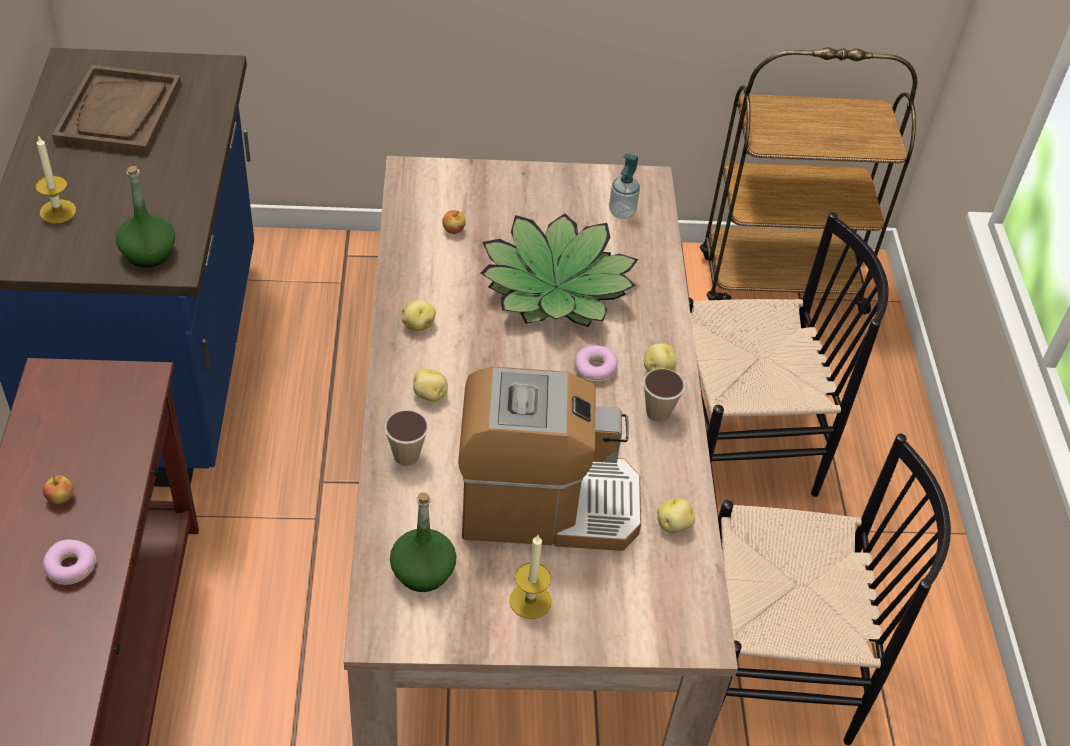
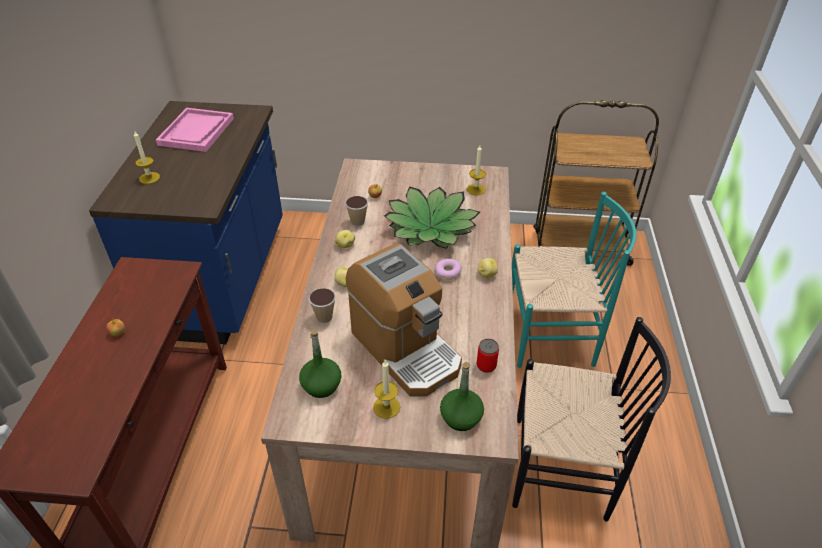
camera: 10 degrees right, 5 degrees down
donut [43,540,96,585] -> none
brown tray [52,65,181,156] -> pink tray [156,108,234,152]
green bottle [116,166,175,267] -> green bottle moved to [440,362,484,431]
coffee machine [458,367,641,551] -> coffee machine turned 45 degrees clockwise [346,243,462,396]
soap dispenser [609,153,640,219] -> candle [466,145,486,195]
cup [643,368,685,422] -> cup moved to [345,196,368,226]
potato [657,498,695,533] -> can [477,339,499,373]
black chair [688,212,889,497] -> turquoise chair [512,192,637,368]

